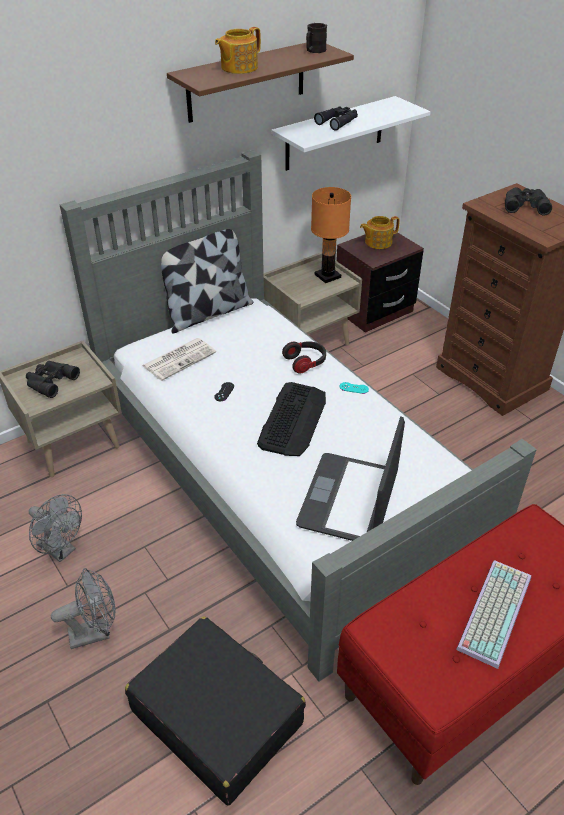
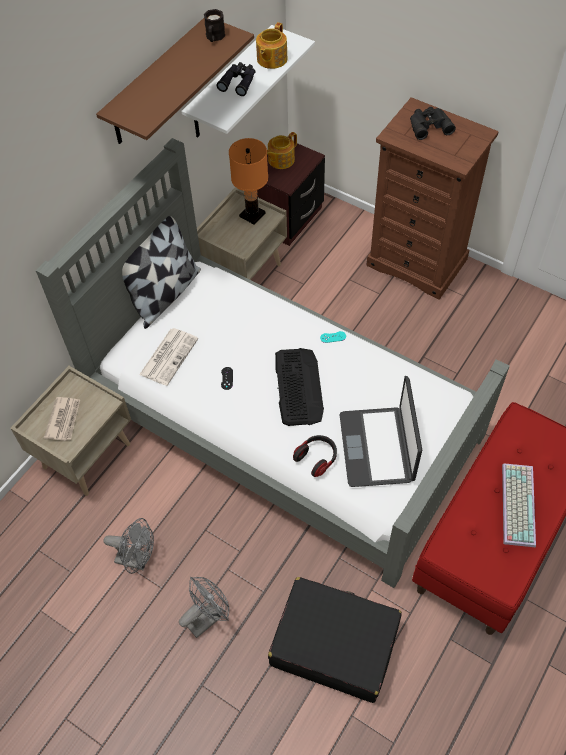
camera: 20 degrees left, 15 degrees up
black binoculars [26,361,80,398] -> newspaper [44,397,80,441]
teapot [215,27,261,74] -> teapot moved to [256,22,288,69]
headphones [282,341,326,373] -> headphones moved to [293,435,337,477]

